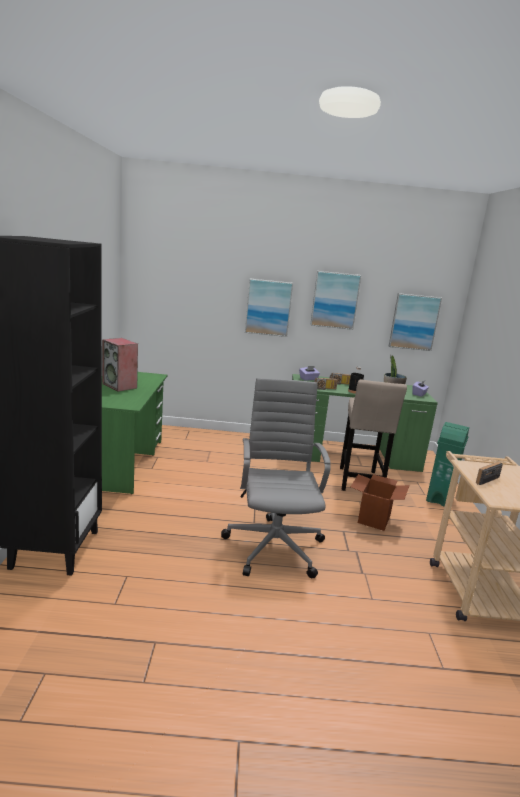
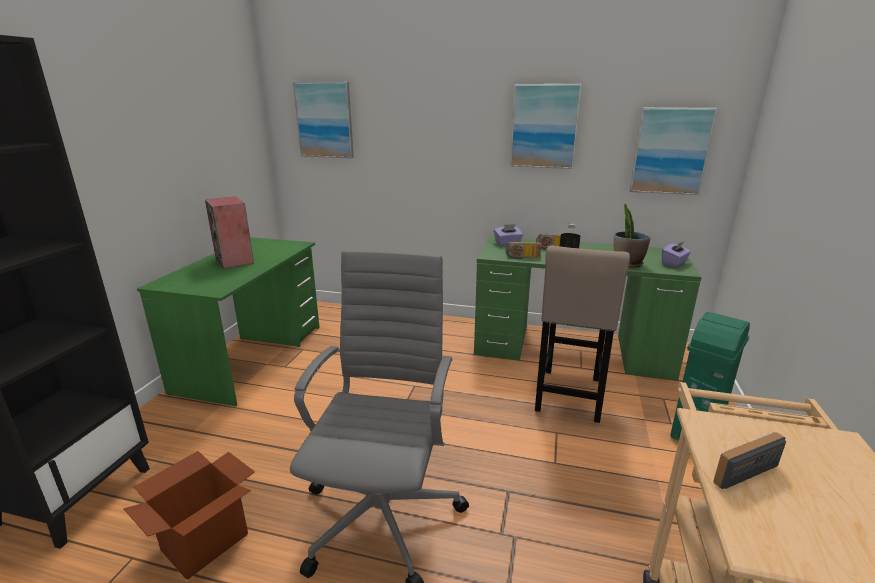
camera: 15 degrees right, 5 degrees up
picture [245,279,293,337] -> picture moved to [293,82,354,158]
cardboard box [351,474,410,531] -> cardboard box moved to [123,451,255,580]

